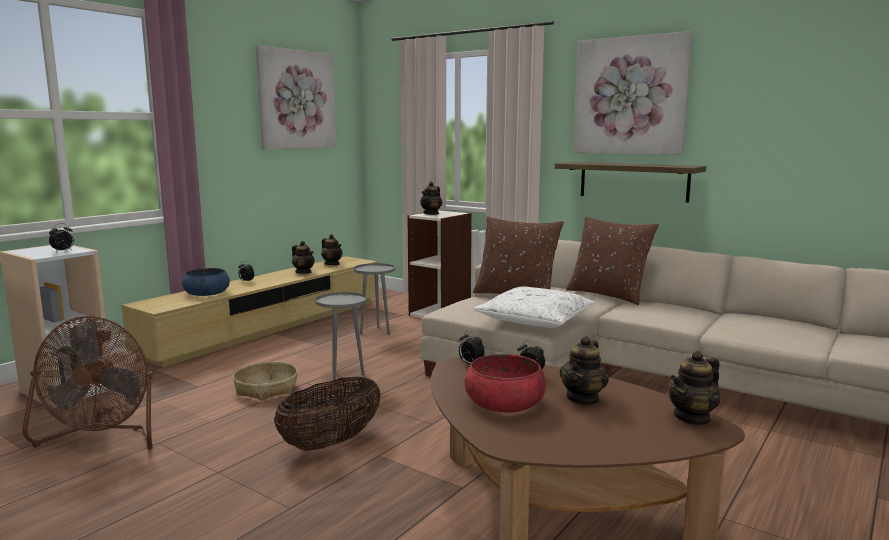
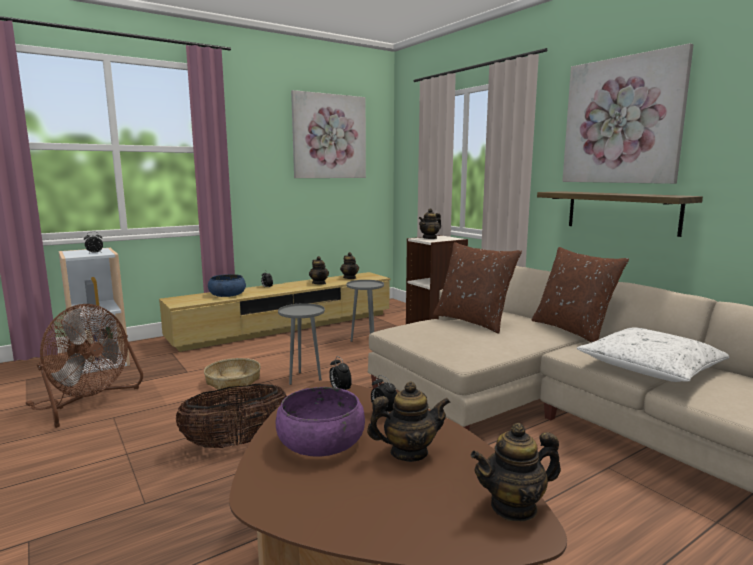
camera: 20 degrees right, 0 degrees up
brown fan [22,316,153,450] -> brown fan turned 90 degrees counterclockwise [26,304,143,428]
red bowl [464,354,546,412] -> purple bowl [276,387,365,457]
white pillow [473,287,596,328] -> white pillow moved to [577,327,729,382]
teapot [559,336,609,406] -> teapot turned 150 degrees counterclockwise [367,381,450,462]

